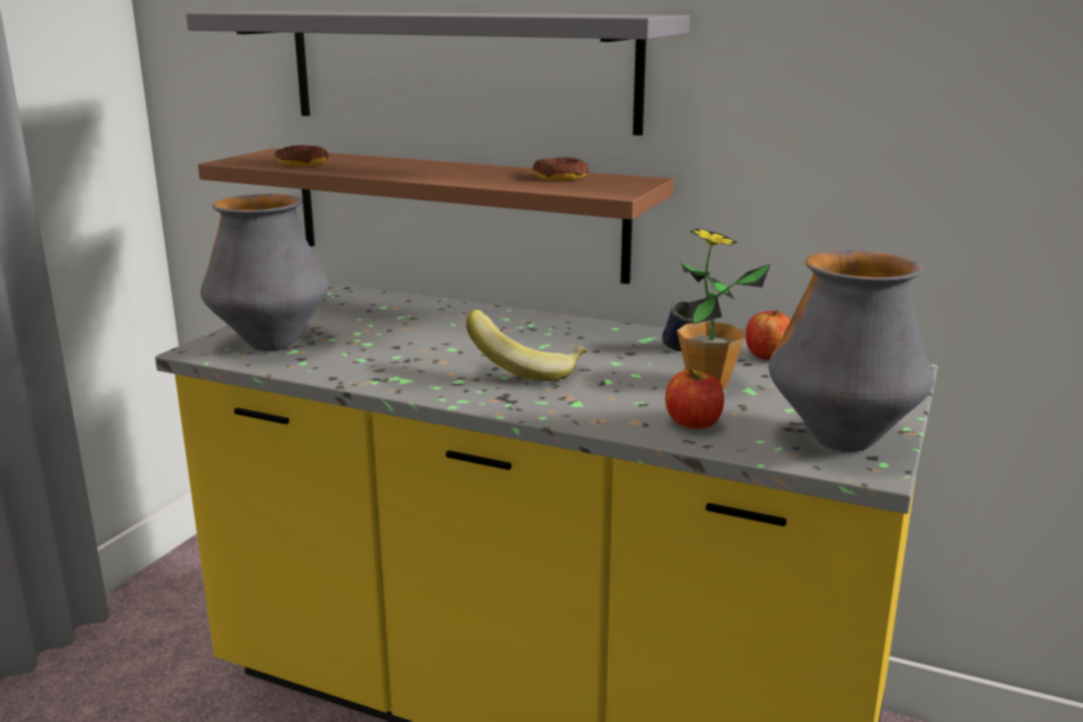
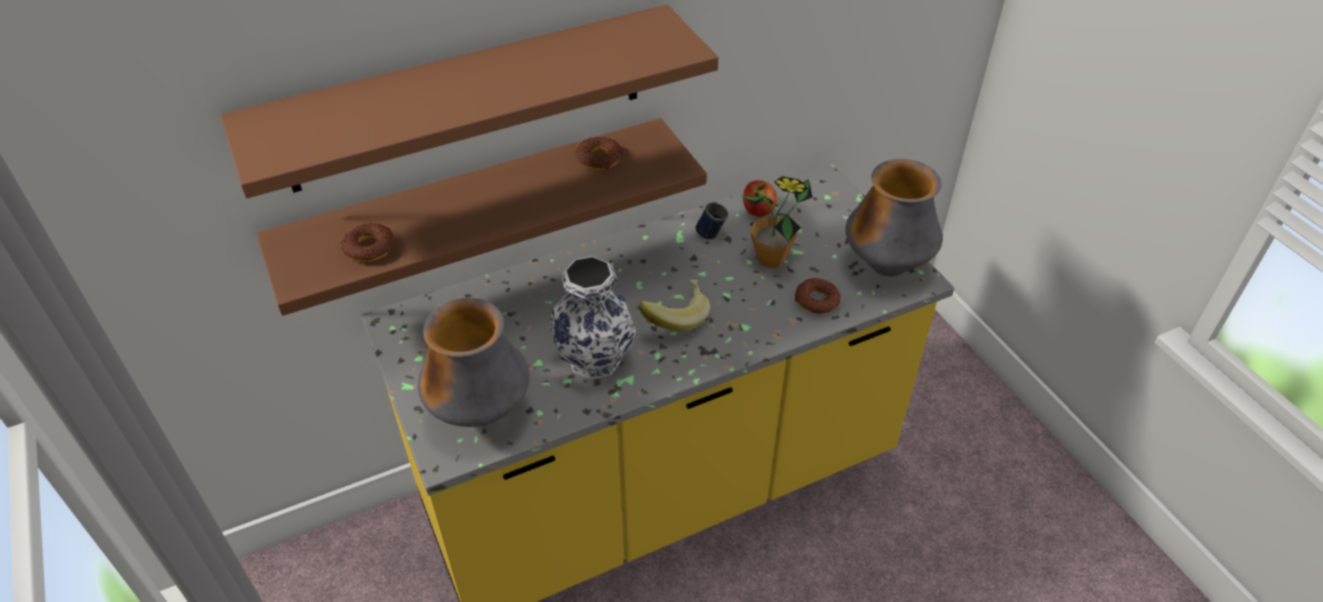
camera: 50 degrees left, 25 degrees up
grey shelf [186,11,690,136] -> brown shelf [220,5,718,198]
apple [665,368,724,429] -> donut [795,278,841,314]
none -> vase [549,256,636,380]

